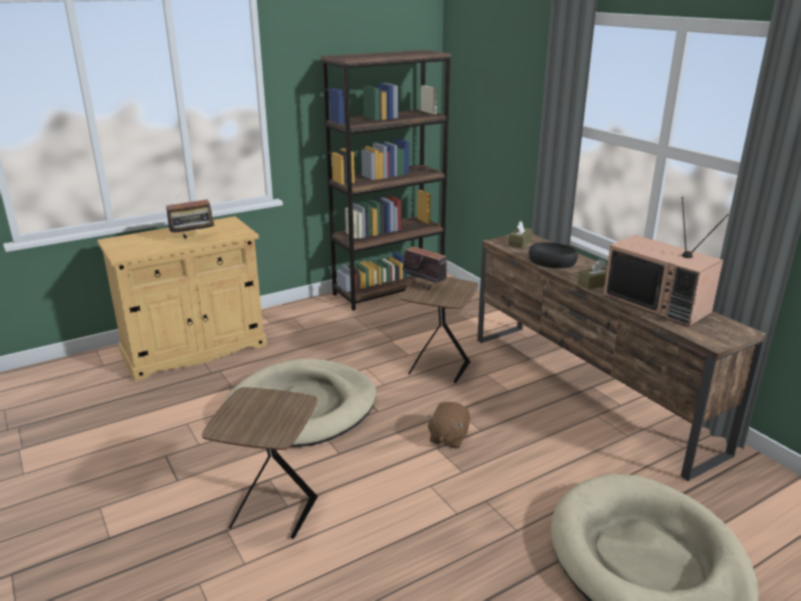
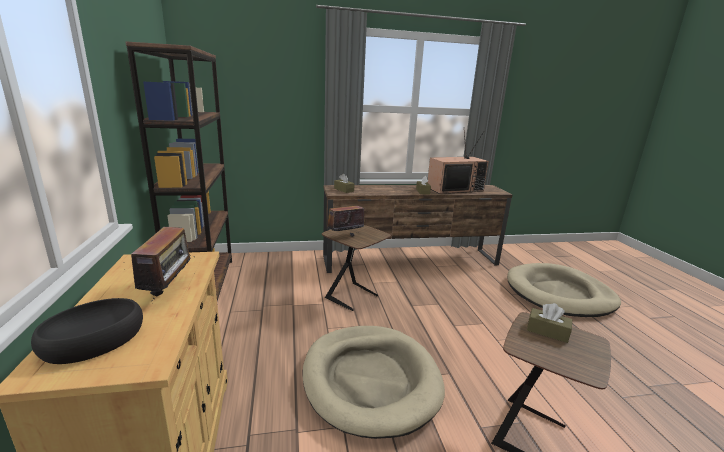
camera: 70 degrees left, 5 degrees down
brown plush toy [426,402,470,448] -> none
black bowl [529,242,578,268] -> black bowl moved to [31,298,143,364]
none -> brown tissue box [527,303,572,343]

